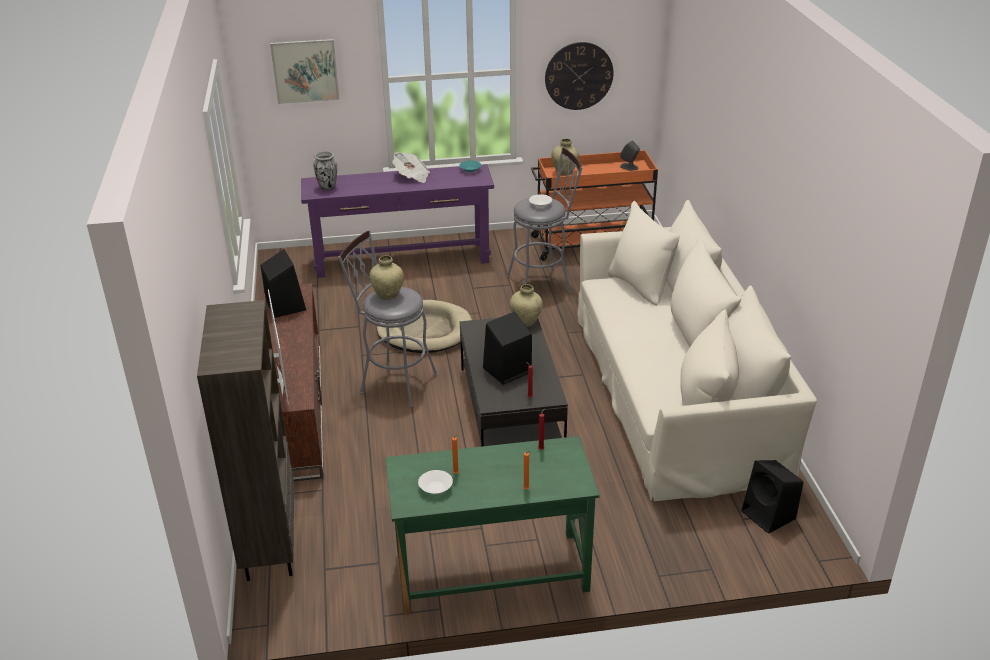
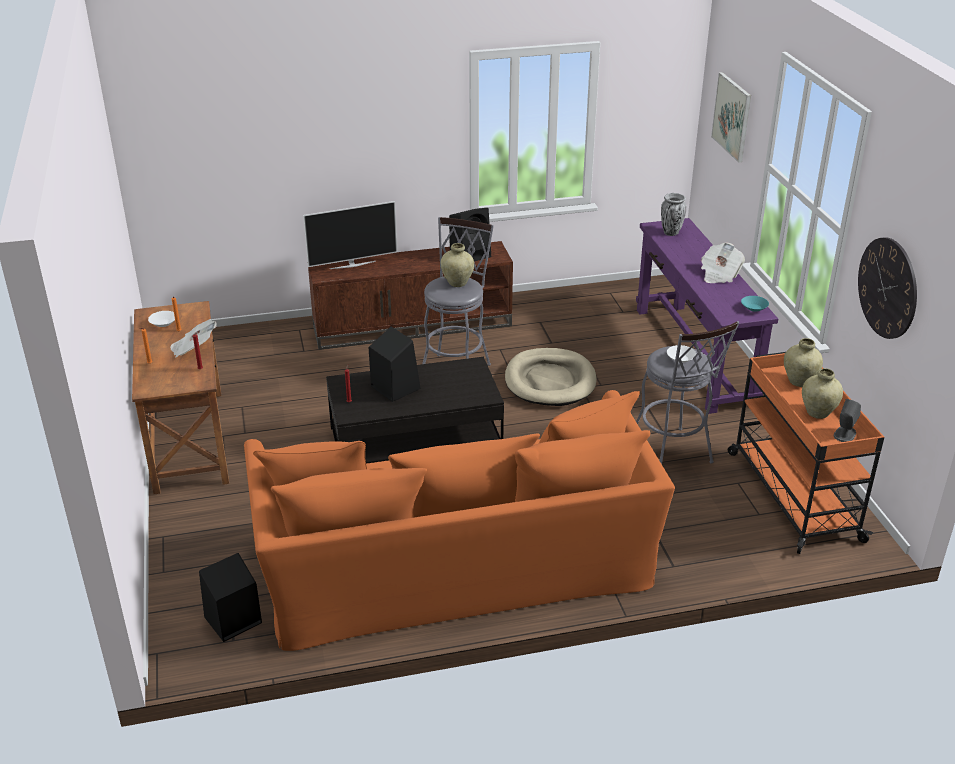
camera: 85 degrees right, 0 degrees up
brown bookcase [197,300,294,581] -> none
green desk [385,436,600,615] -> brown desk [132,301,229,494]
beige vase [510,284,543,327] -> beige vase moved to [802,368,843,419]
beige sofa [577,200,817,501] -> orange sofa [244,390,675,651]
none -> newspaper [170,319,217,357]

